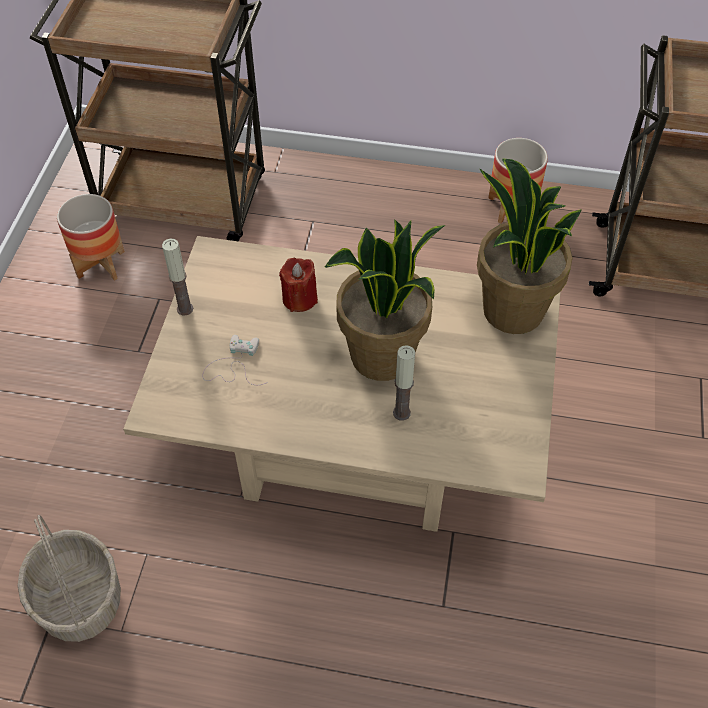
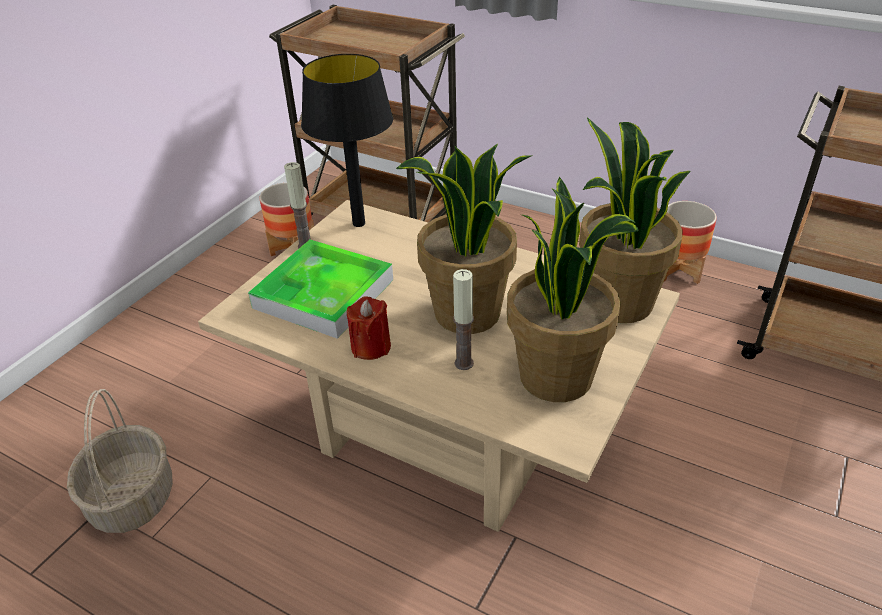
camera: 20 degrees right, 15 degrees down
white game controller [203,335,268,385] -> tray [248,240,393,339]
red candle [279,258,318,312] -> red candle moved to [347,296,391,360]
none -> black table lamp [301,54,393,227]
none -> potted plant [507,177,639,402]

